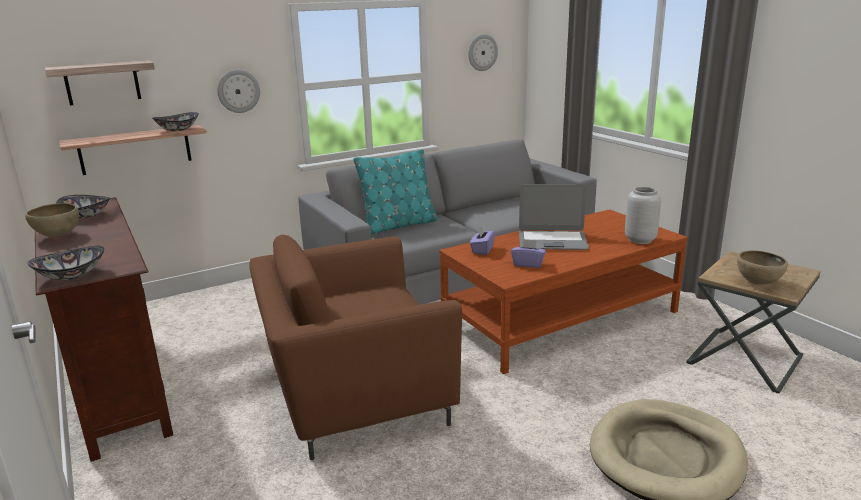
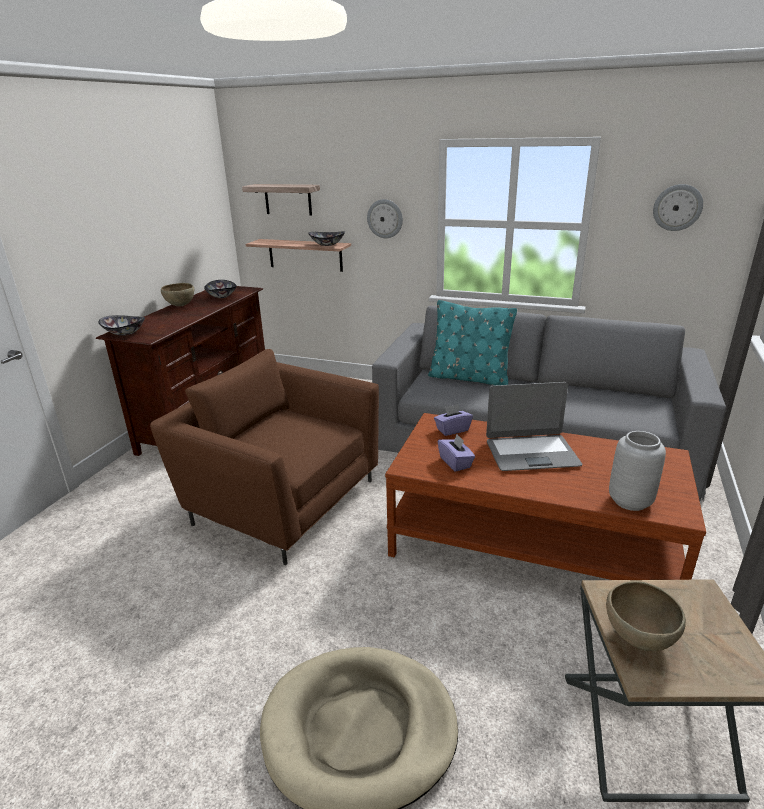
camera: 50 degrees right, 5 degrees up
laptop [519,184,589,250] -> laptop turned 60 degrees counterclockwise [486,382,582,471]

